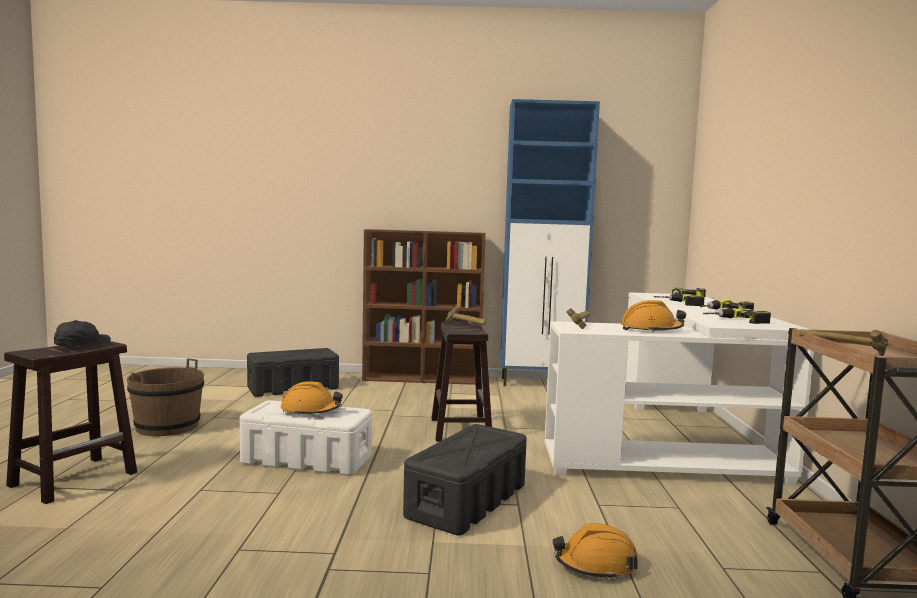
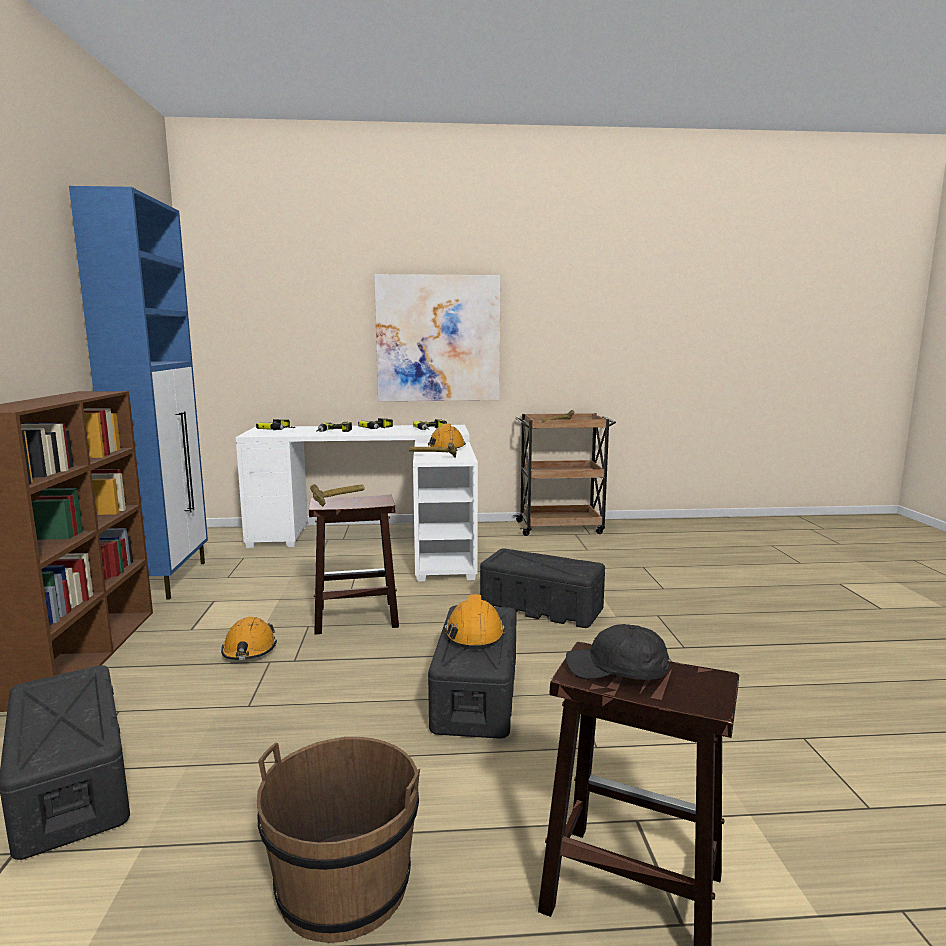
camera: 95 degrees left, 5 degrees up
white storage box [240,400,372,476] -> black storage box [428,605,517,739]
orange hard hat [553,524,638,581] -> orange hard hat moved to [221,617,277,660]
none -> picture [374,274,501,401]

